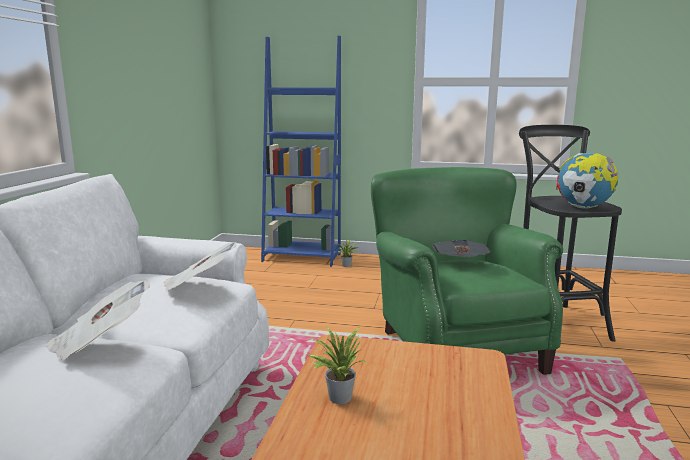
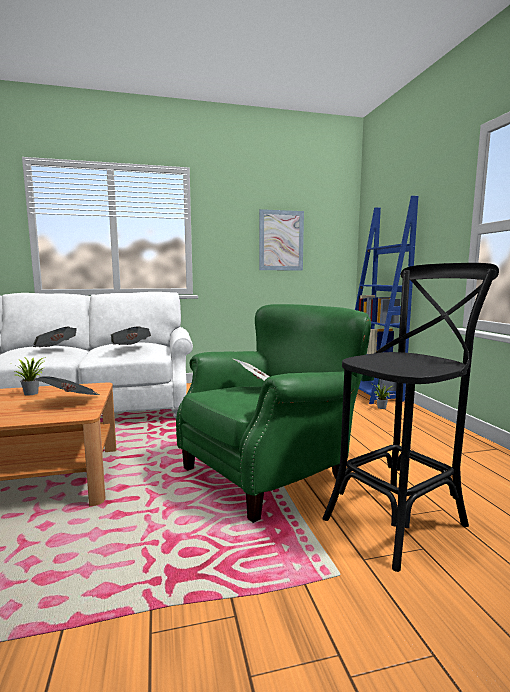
camera: 65 degrees right, 5 degrees down
globe [556,153,619,209] -> none
none -> newspaper [34,376,100,395]
none -> picture [259,209,304,270]

